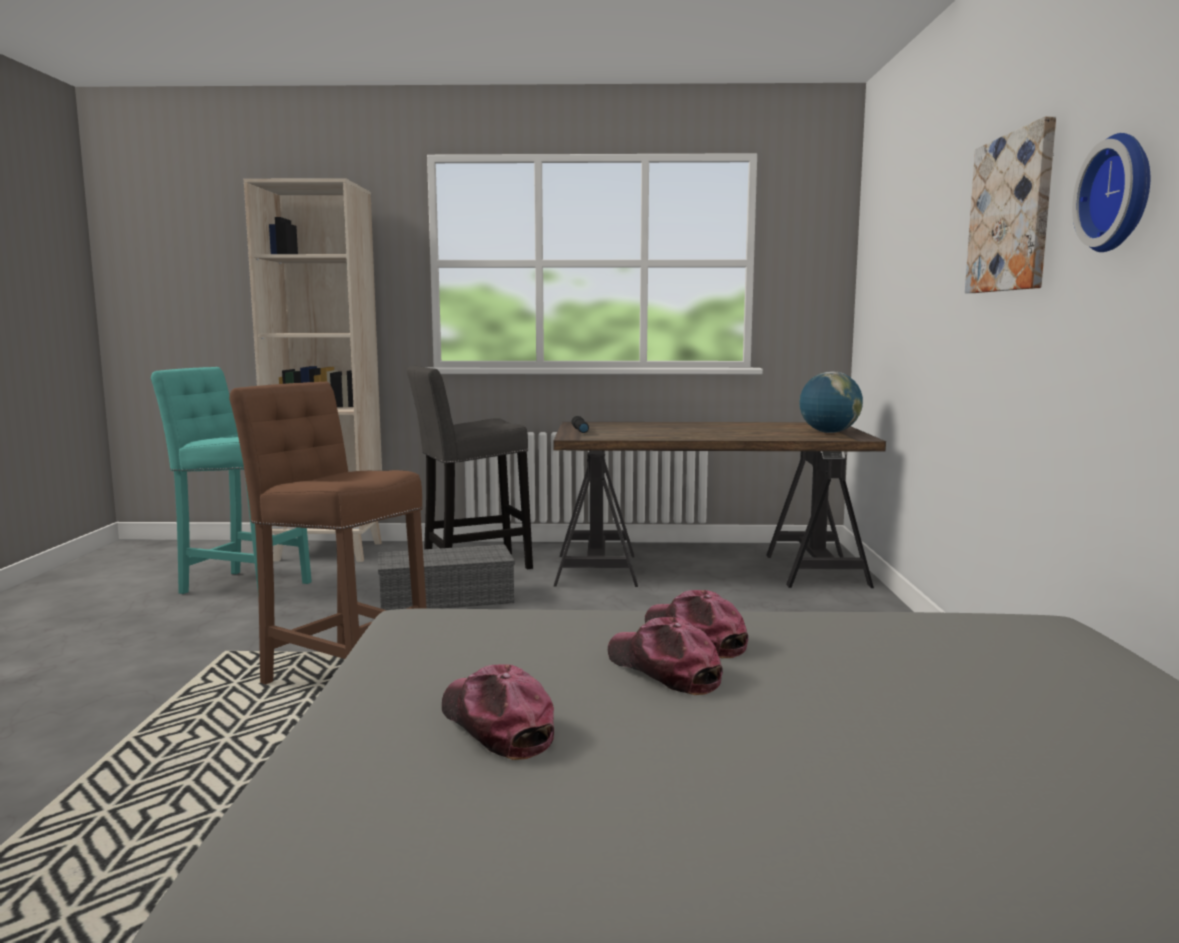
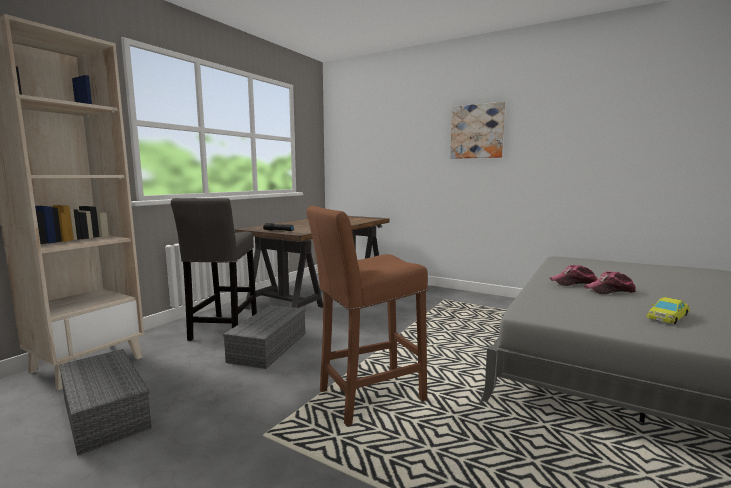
camera: 60 degrees left, 0 degrees up
turquoise stool [151,367,312,594] -> grey storage box [59,349,152,456]
cap [442,664,554,760] -> yellow toy car [647,297,690,324]
globe [799,371,863,433] -> none
wall clock [1072,133,1150,252] -> none

